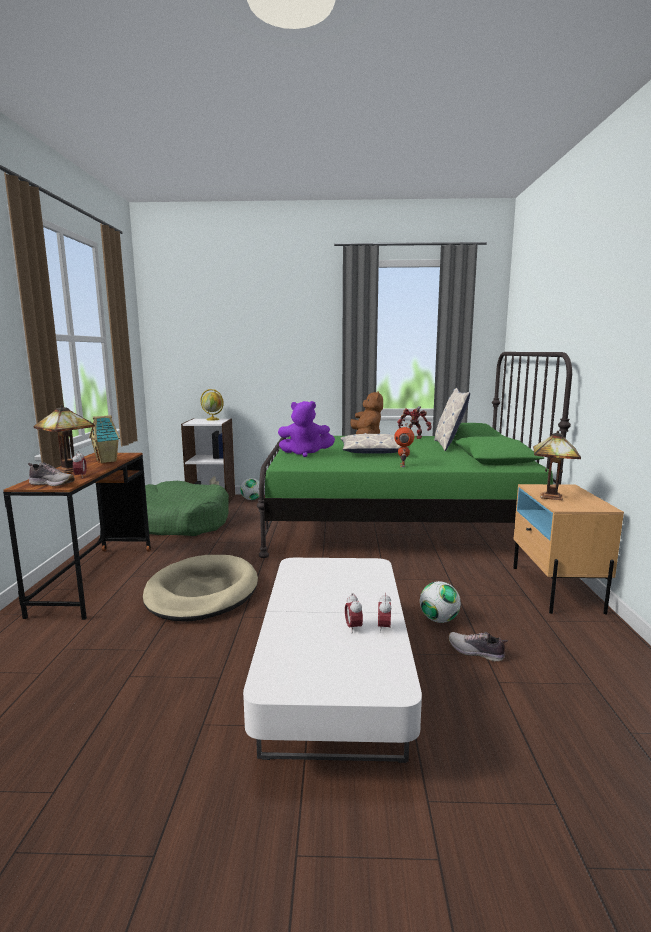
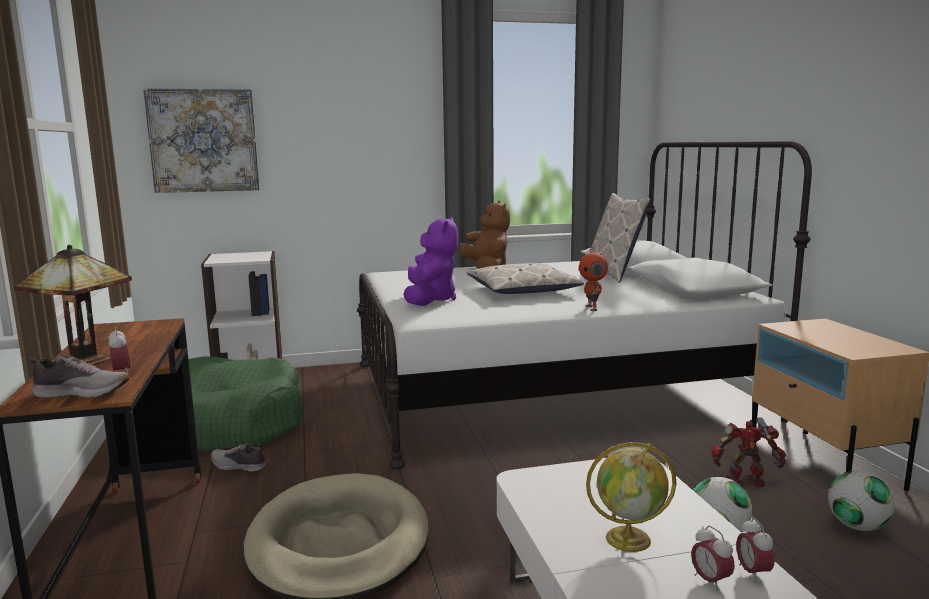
camera: 15 degrees left, 0 degrees up
toy house [89,415,120,463] -> none
globe [200,389,224,421] -> globe moved to [586,442,676,552]
football [240,478,260,500] -> football moved to [828,471,895,531]
green bed [257,352,572,558] -> white bed [357,141,812,470]
purple plush toy [278,401,335,457] -> purple plush toy turned 75 degrees counterclockwise [403,216,458,306]
toy robot [397,406,432,439] -> toy robot moved to [711,418,786,487]
shoe [448,632,508,662] -> shoe moved to [211,443,266,472]
table lamp [533,431,581,500] -> none
none -> picture [143,88,260,193]

